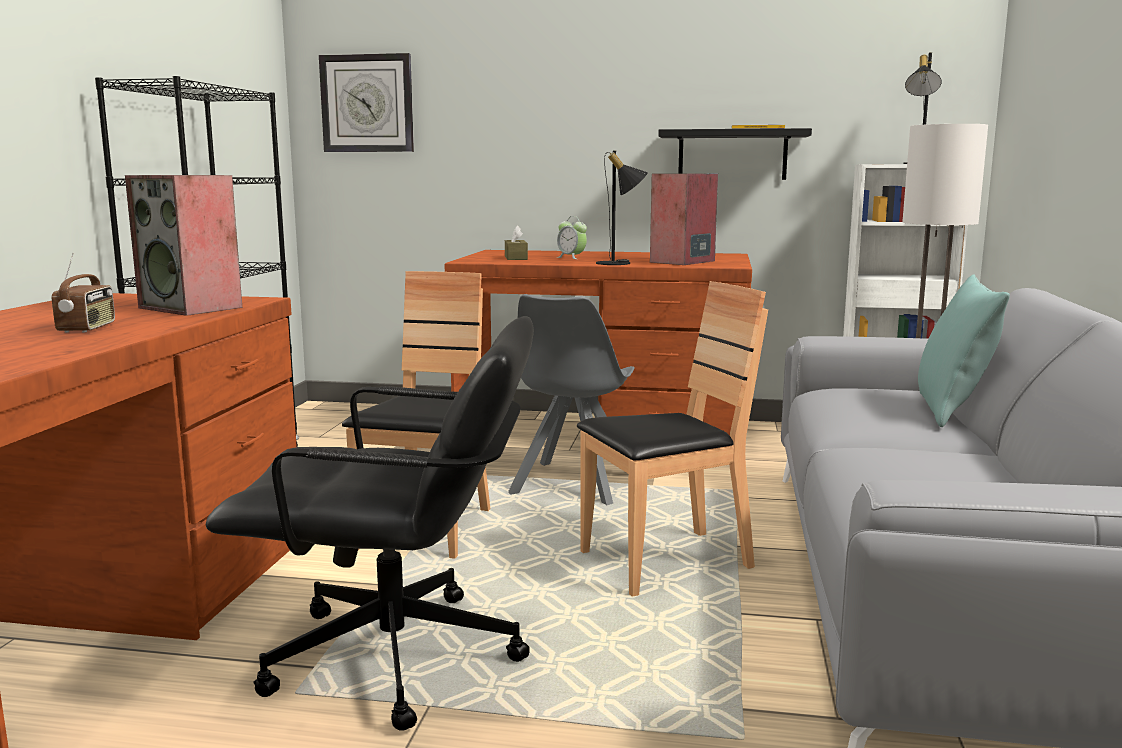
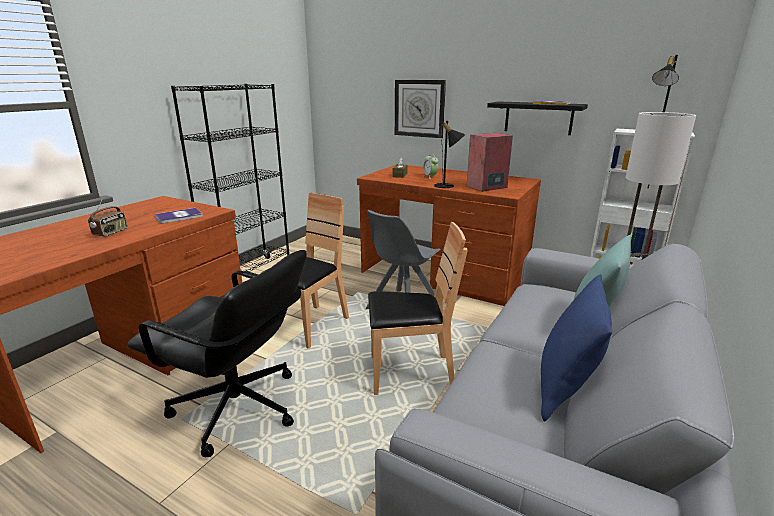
camera: 20 degrees right, 10 degrees up
speaker [125,175,242,316] -> book [154,208,203,223]
wall clock [319,53,414,152] -> wall clock moved to [395,80,446,138]
none -> blue pillow [541,274,612,422]

